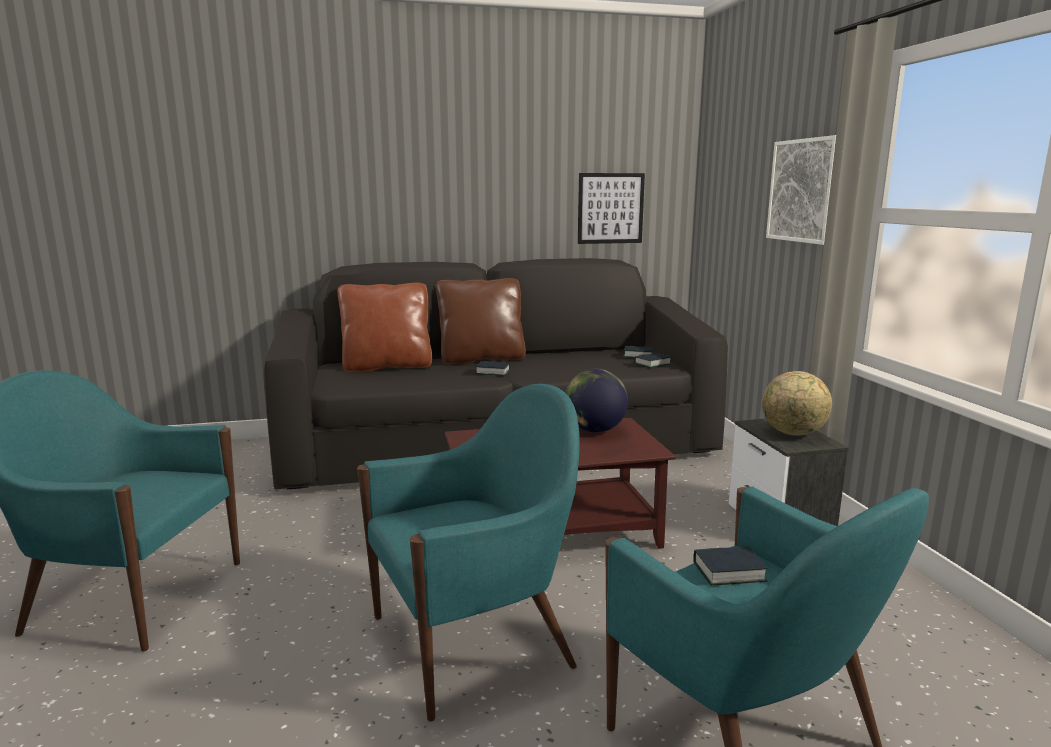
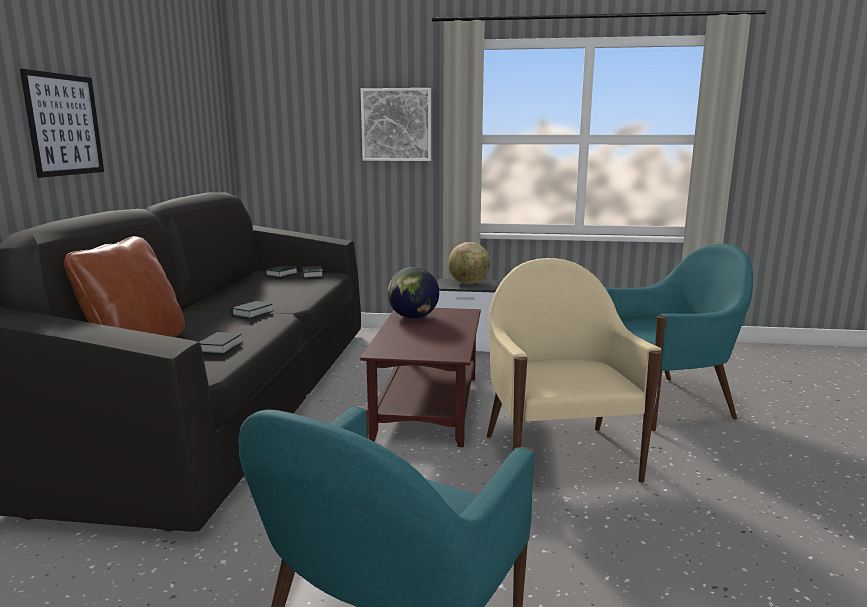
camera: 70 degrees left, 0 degrees up
turquoise armchair [357,384,579,722] -> beige armchair [487,258,662,483]
brown pillow [436,278,526,365] -> none
picture [578,173,645,244] -> picture moved to [20,69,104,178]
book [693,546,768,585] -> book moved to [199,332,243,354]

